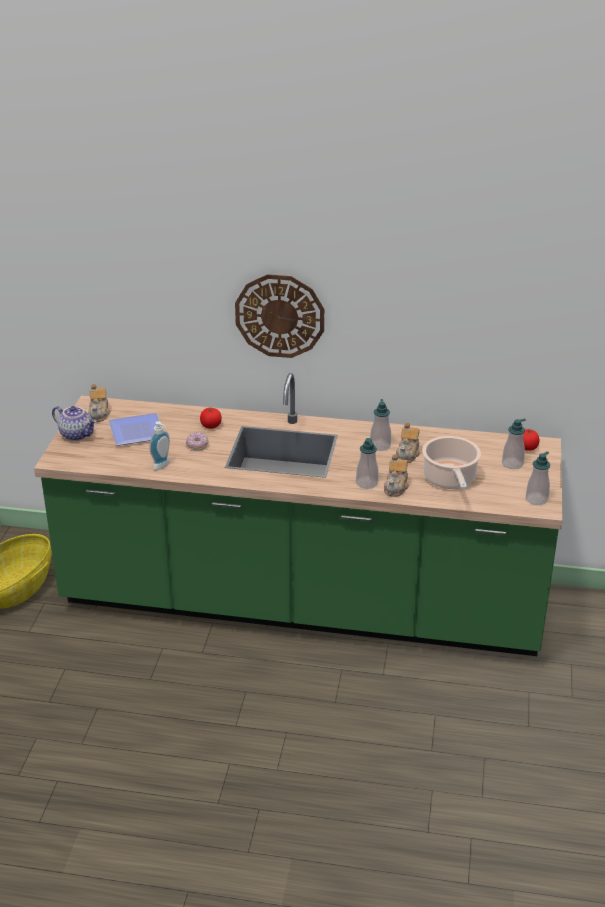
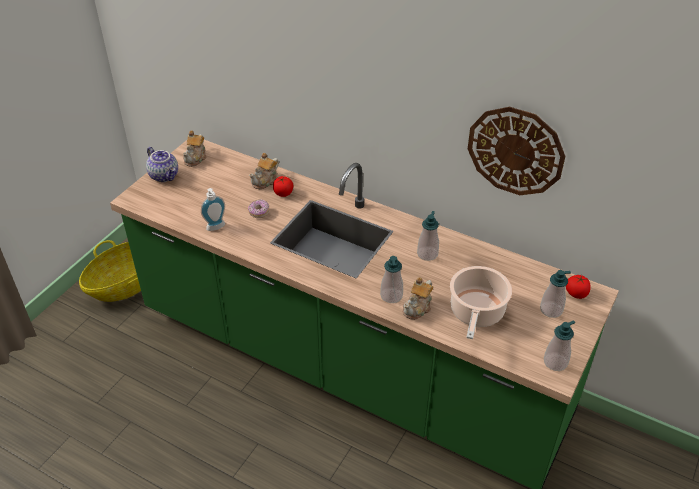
camera: 20 degrees right, 10 degrees up
plate [109,413,160,446] -> none
wall clock [235,274,324,358] -> wall clock moved to [468,107,566,195]
teapot [396,422,420,463] -> teapot moved to [249,153,279,189]

